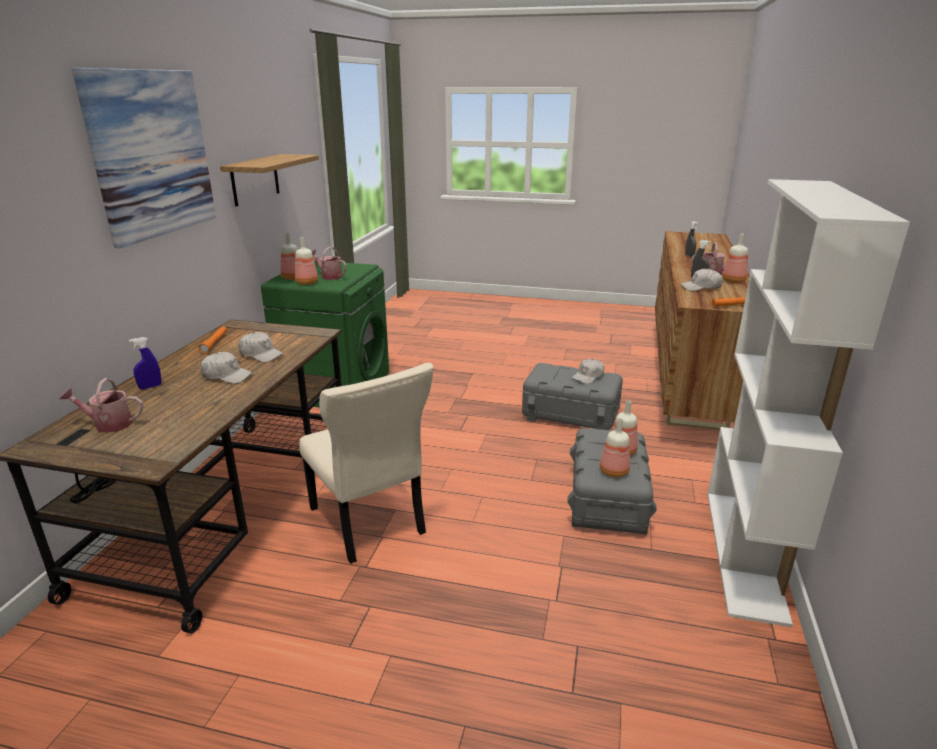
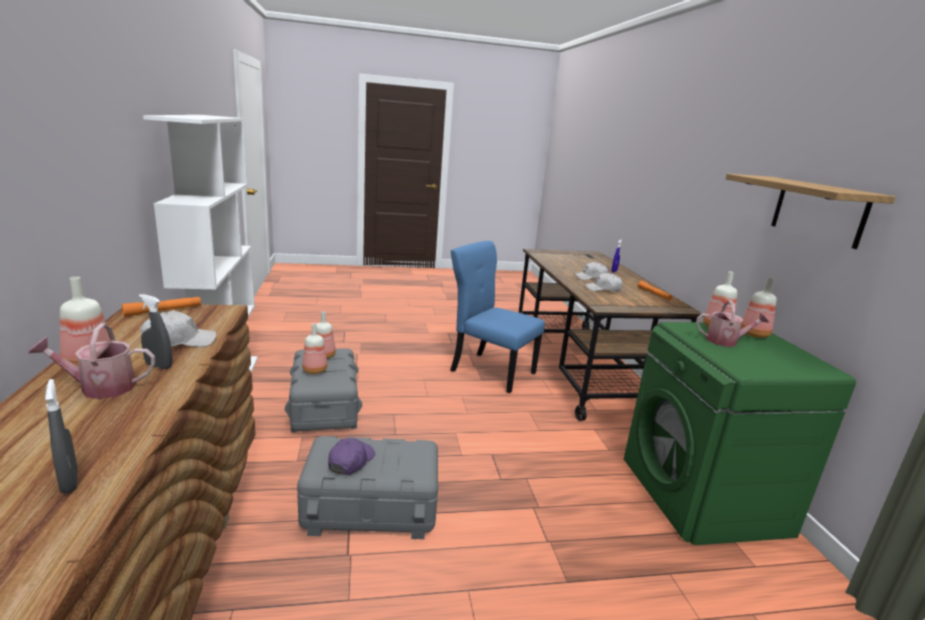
camera: 155 degrees right, 5 degrees down
watering can [59,378,144,433] -> none
picture [72,68,216,248] -> none
beige chair [299,363,433,564] -> blue chair [450,241,545,393]
white cap [572,359,604,384] -> purple cap [328,438,375,475]

